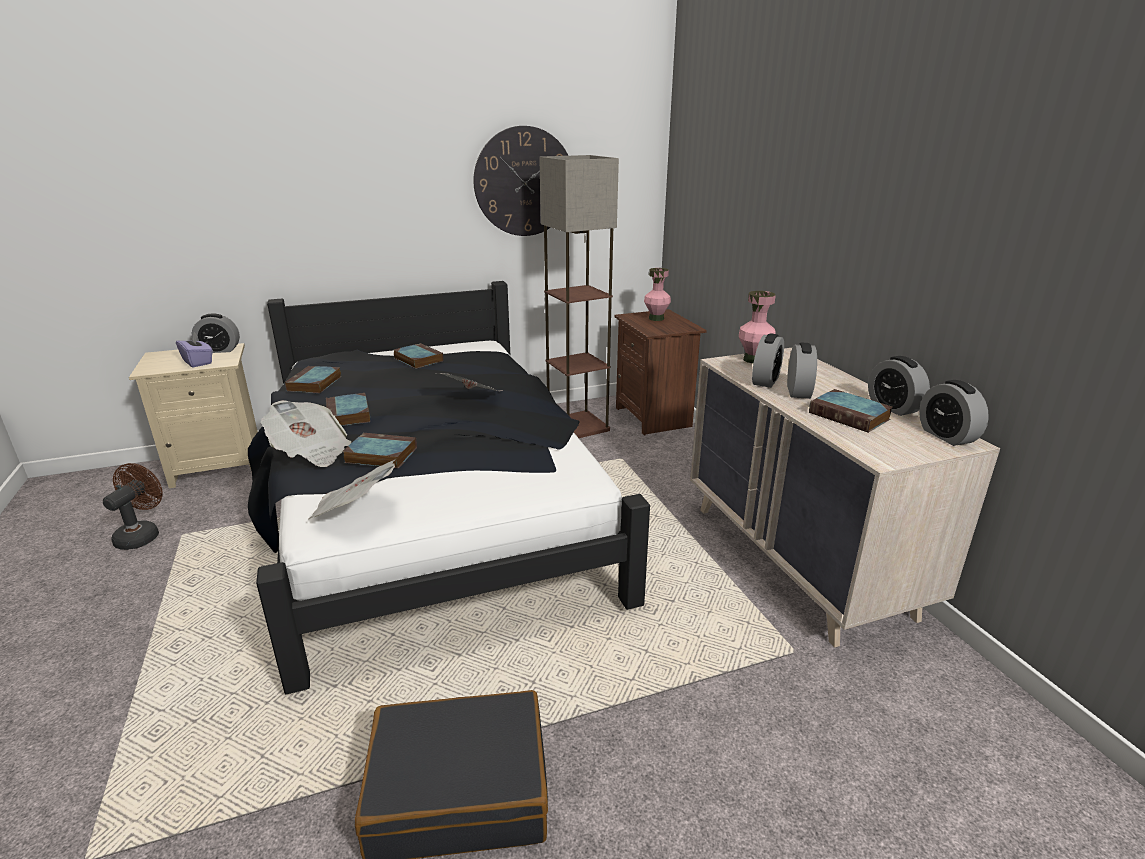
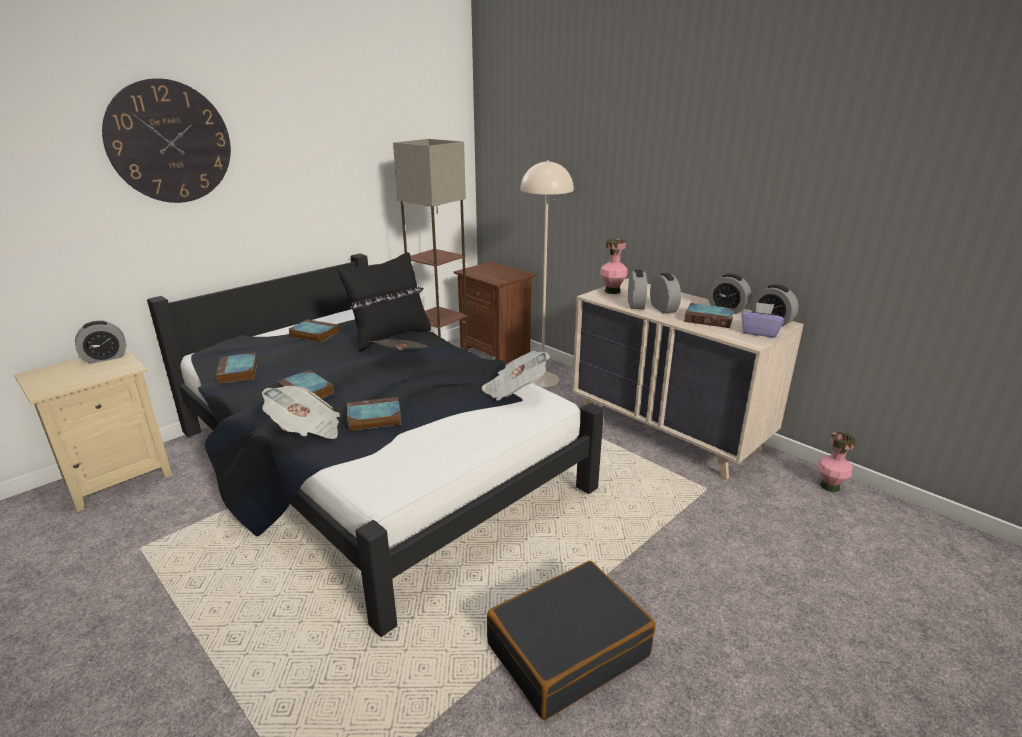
camera: 25 degrees left, 0 degrees up
brown fan [103,463,163,550] -> none
purple tissue box [176,332,213,368] -> purple tissue box moved to [742,302,784,338]
newspaper [308,460,395,520] -> newspaper moved to [481,351,550,400]
wall clock [473,126,568,236] -> wall clock moved to [102,78,231,203]
pink vase [644,268,671,321] -> pink vase moved to [818,432,856,492]
none -> black pillow [337,252,431,352]
none -> beige floor lamp [520,160,574,387]

